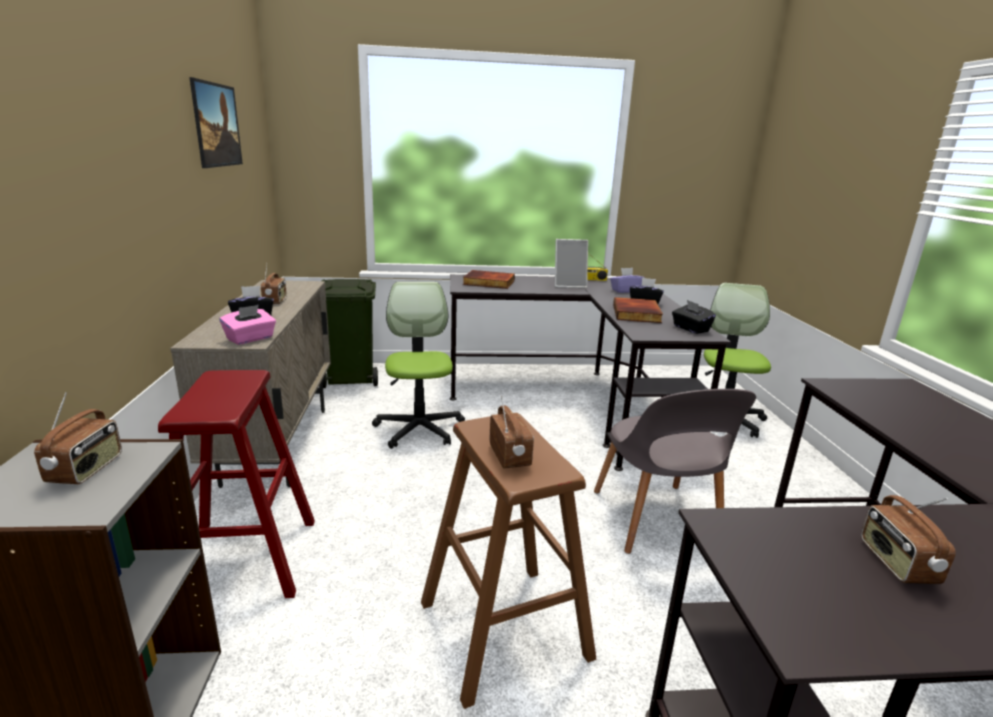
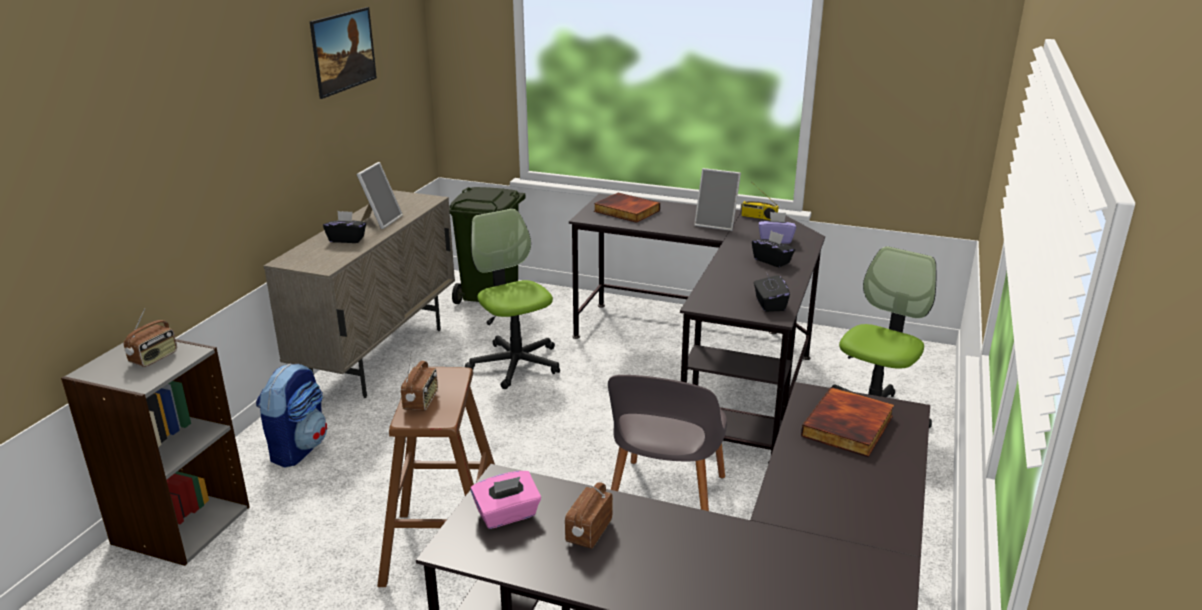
camera: 25 degrees right, 5 degrees up
red stool [158,370,315,598] -> backpack [256,364,327,467]
pink tissue box [220,305,276,345] -> pink tissue box moved to [470,471,541,529]
radio [261,265,287,305] -> picture frame [356,162,403,229]
office chair [372,282,465,449] -> office chair turned 45 degrees counterclockwise [465,209,560,389]
book [613,297,663,323] -> book moved to [801,387,894,457]

